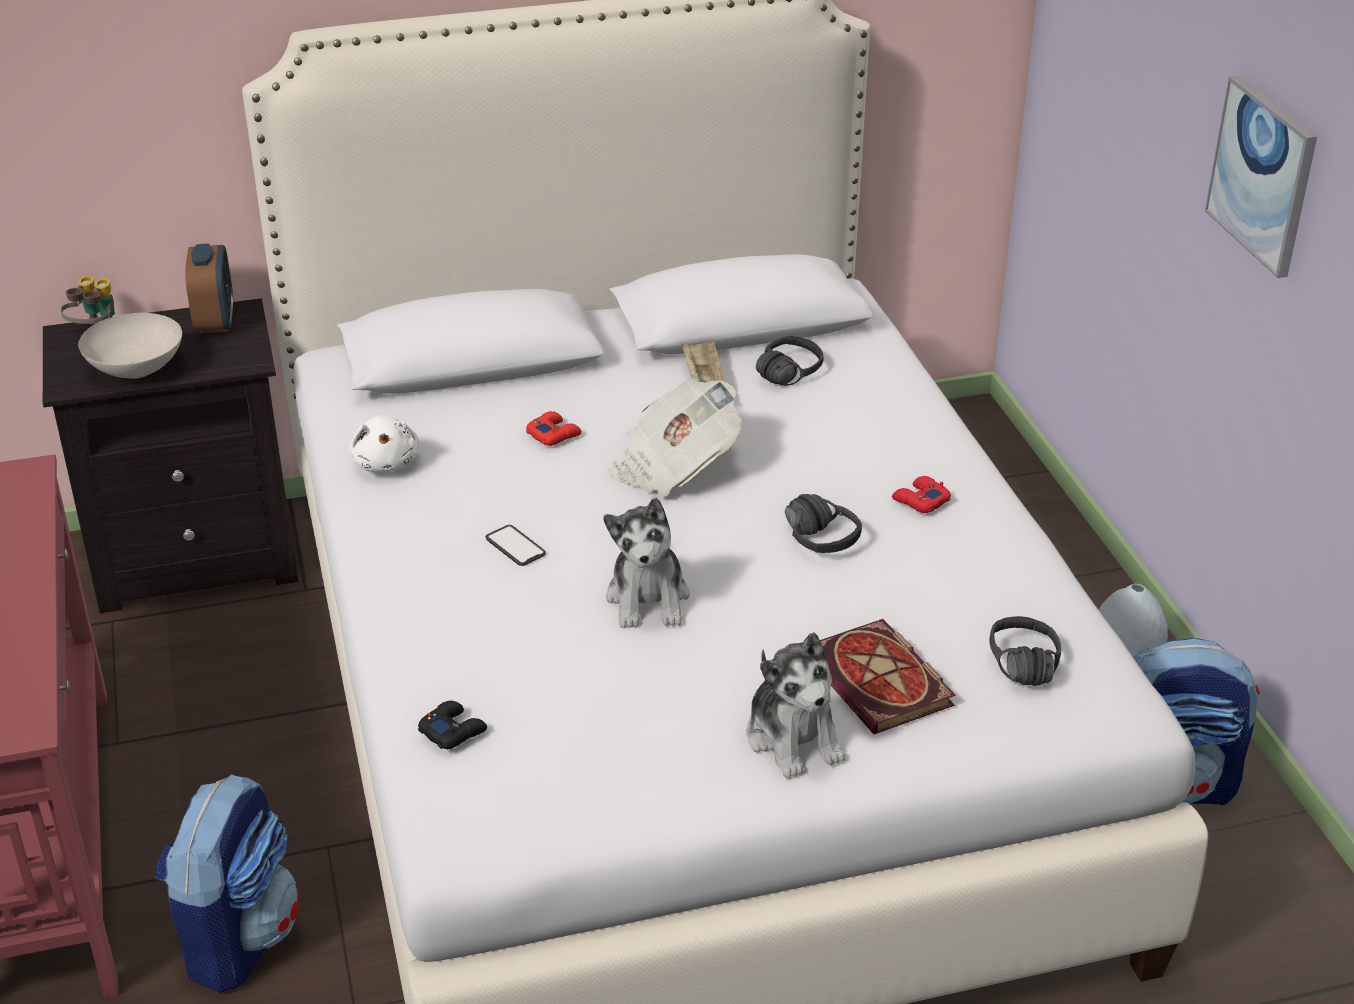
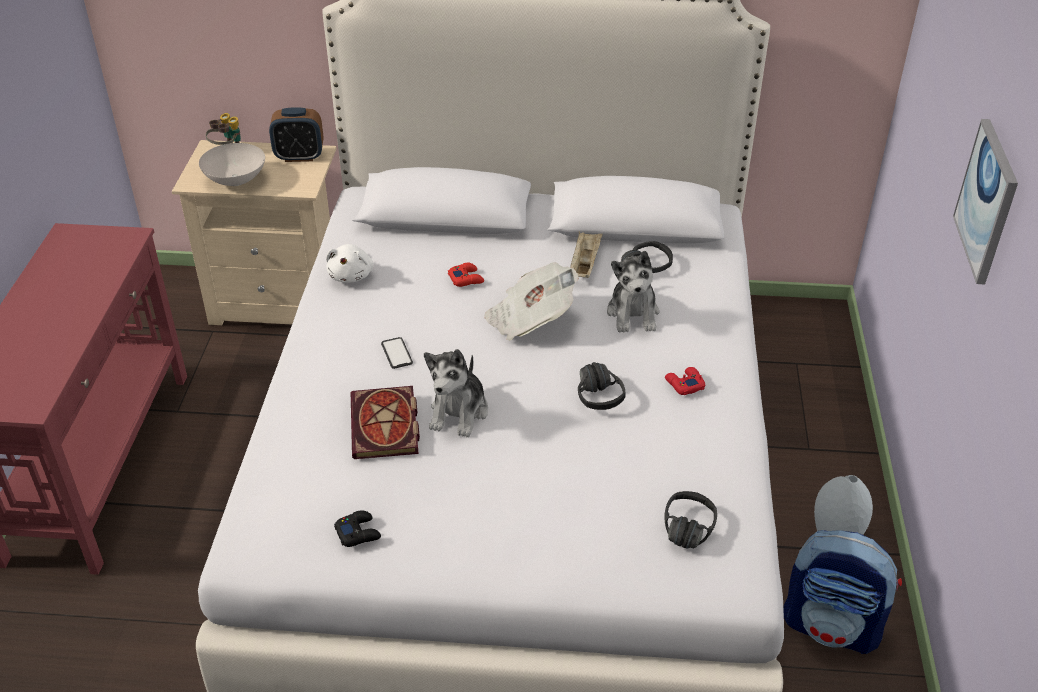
camera: 20 degrees right, 5 degrees up
black nightstand [43,298,298,613] -> beige nightstand [172,140,337,325]
backpack [155,774,300,993] -> none
alarm clock [185,244,233,334] -> alarm clock turned 75 degrees clockwise [269,107,323,162]
black game controller [418,701,487,749] -> black game controller moved to [334,510,381,547]
plush toy [746,632,845,778] -> plush toy moved to [607,251,659,332]
book [820,619,956,734] -> book moved to [351,386,420,459]

